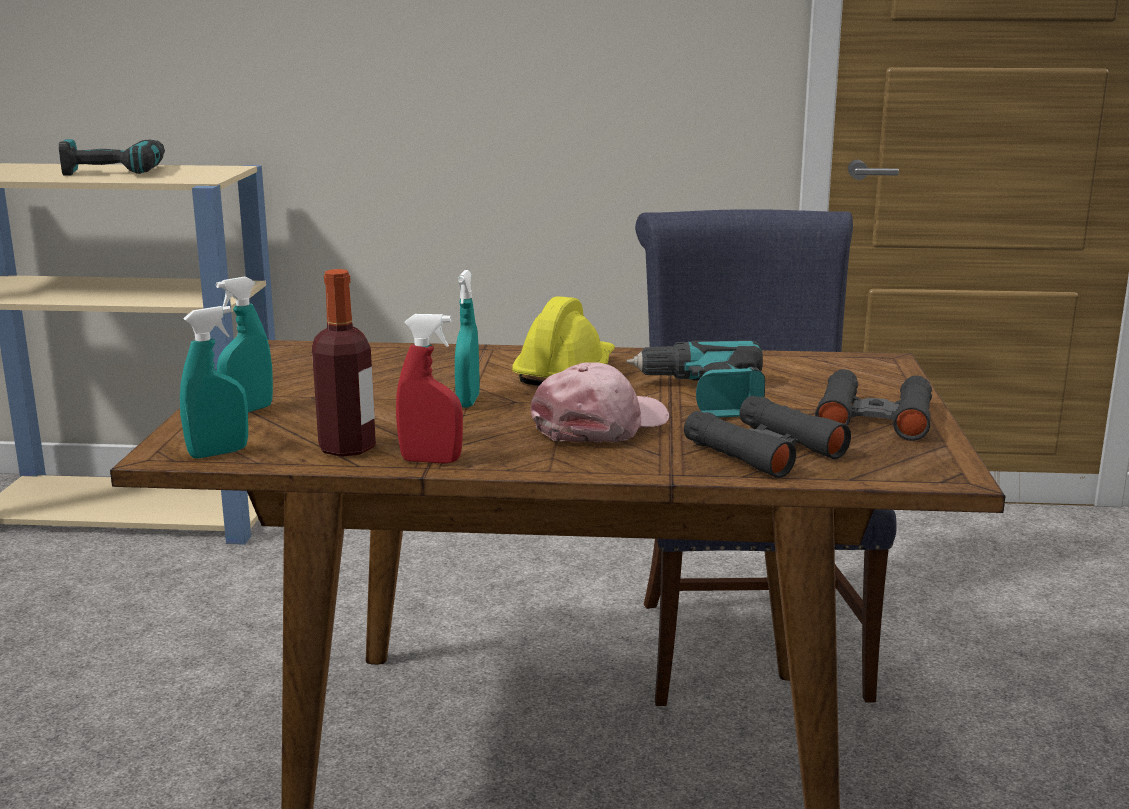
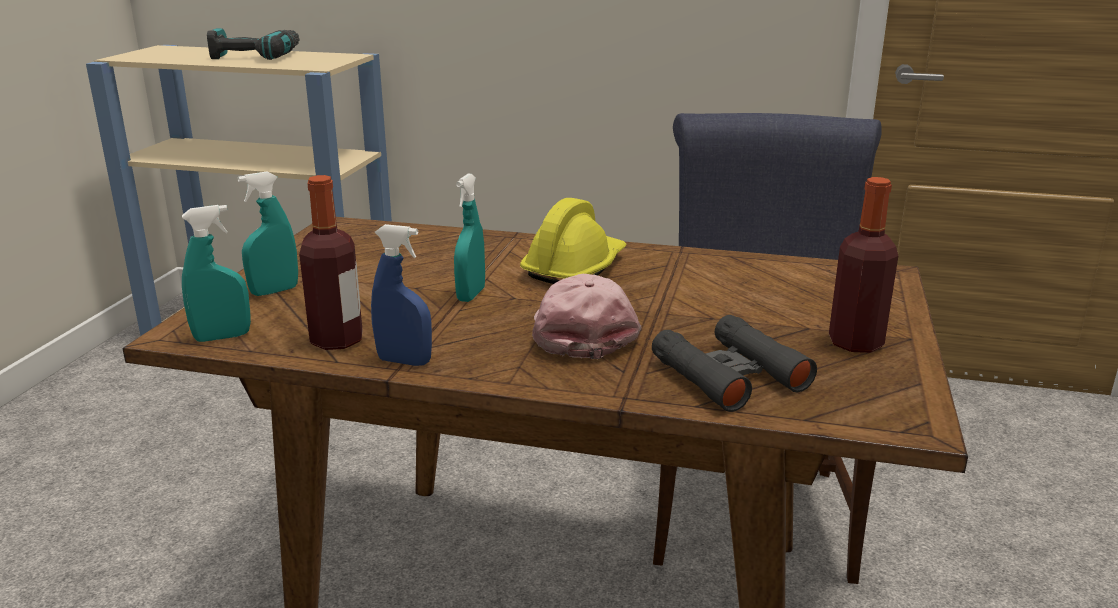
camera: 10 degrees right, 5 degrees up
red spray bottle [396,314,463,464] -> blue spray bottle [371,224,432,366]
pink cap [531,362,669,443] -> pink cap turned 60 degrees counterclockwise [532,274,641,359]
power drill [627,340,765,418] -> none
black binoculars [815,369,932,441] -> bottle [829,177,898,353]

